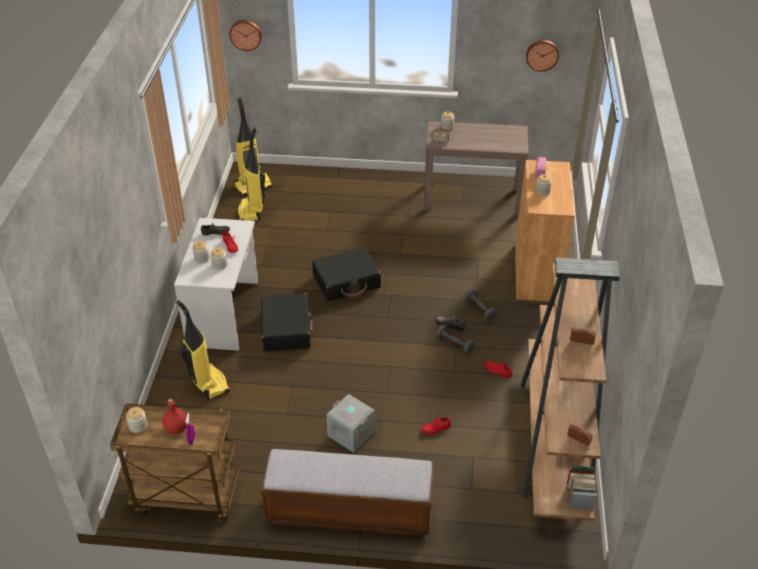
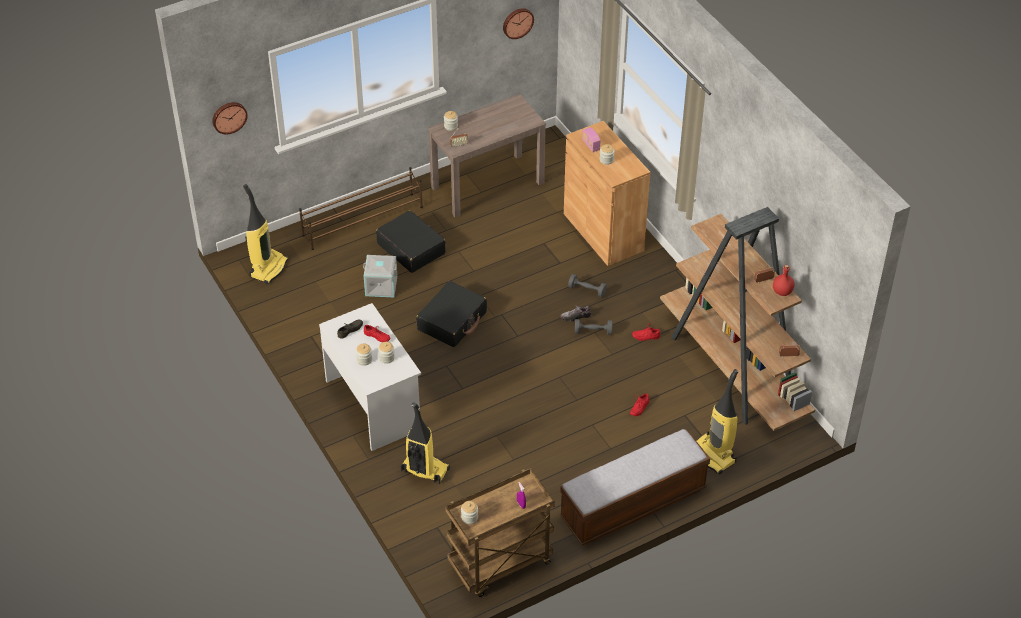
camera: 35 degrees left, 5 degrees up
red bottle [162,399,187,434] -> red bottle moved to [773,265,794,296]
vacuum cleaner [237,127,265,221] -> vacuum cleaner moved to [697,369,738,474]
black suitcase [261,293,313,351] -> black suitcase moved to [376,210,446,273]
grey storage box [327,394,375,453] -> grey storage box moved to [363,255,397,297]
none -> brown shoe rack [299,167,423,250]

